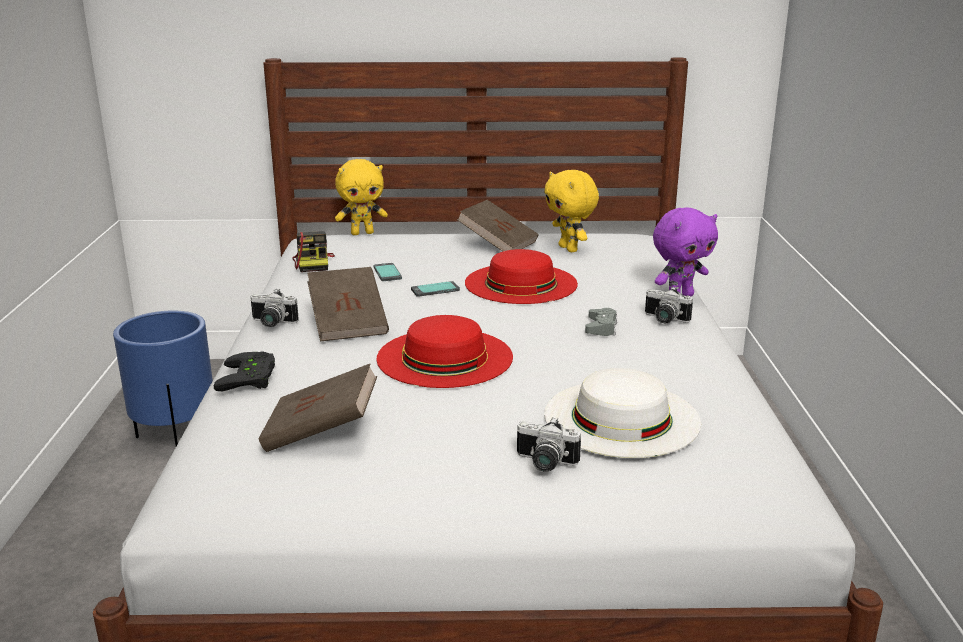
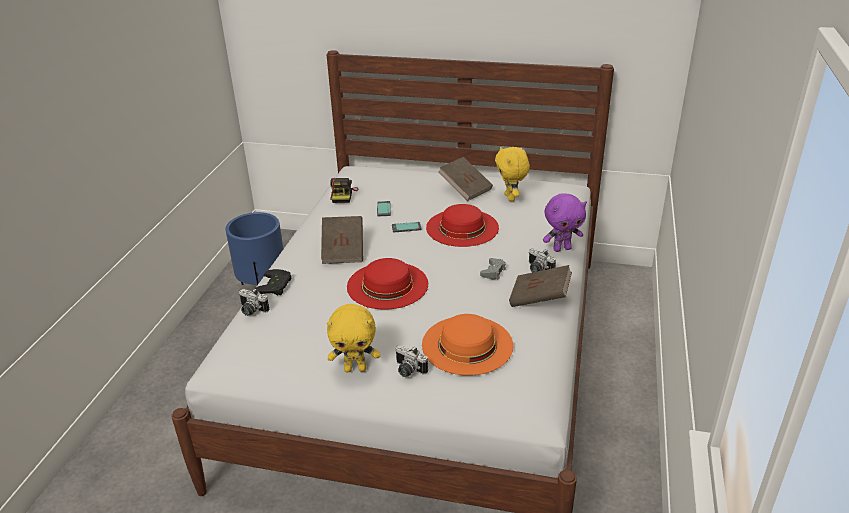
camera: 15 degrees right, 10 degrees up
camera [250,289,299,327] -> camera moved to [239,289,269,316]
brown book [259,364,377,452] -> brown book moved to [509,265,572,307]
yellow plush toy [335,159,388,235] -> yellow plush toy moved to [327,304,380,373]
white hat [544,368,701,458] -> orange hat [422,314,513,376]

